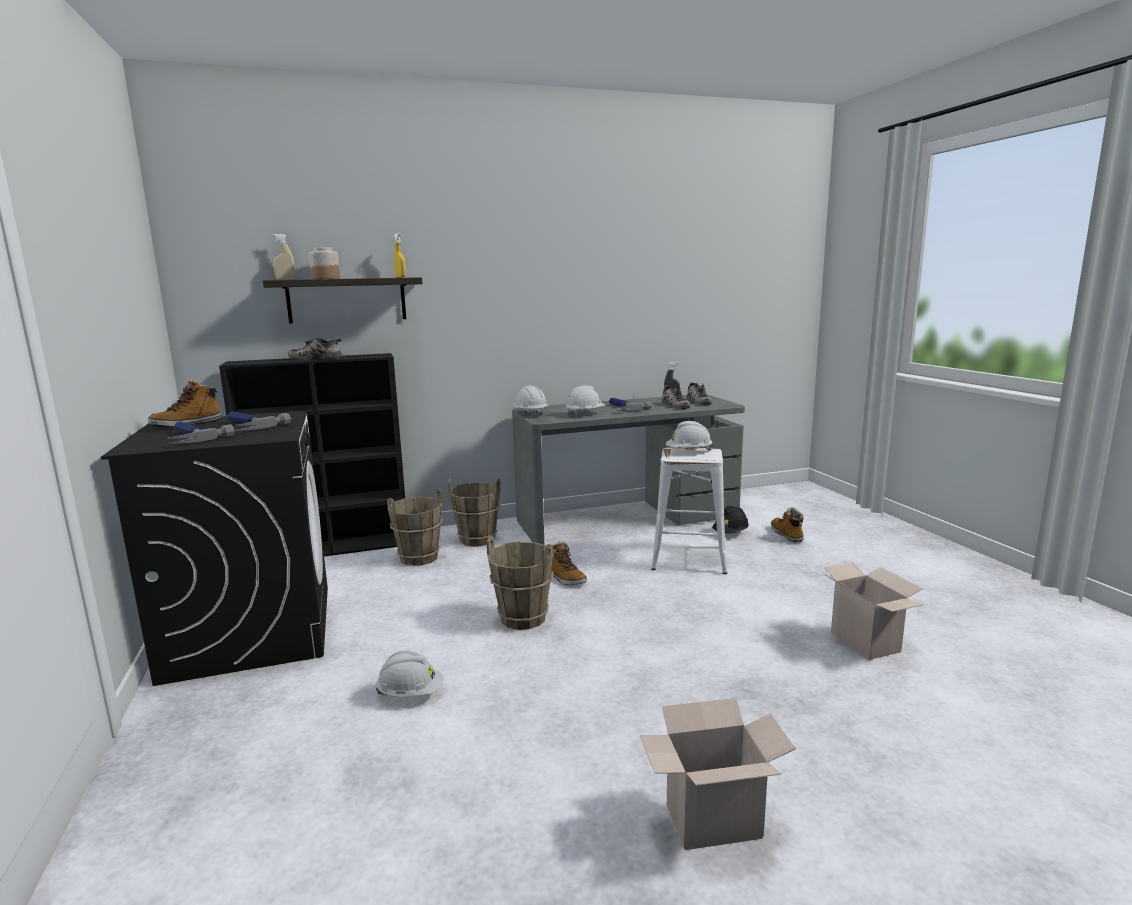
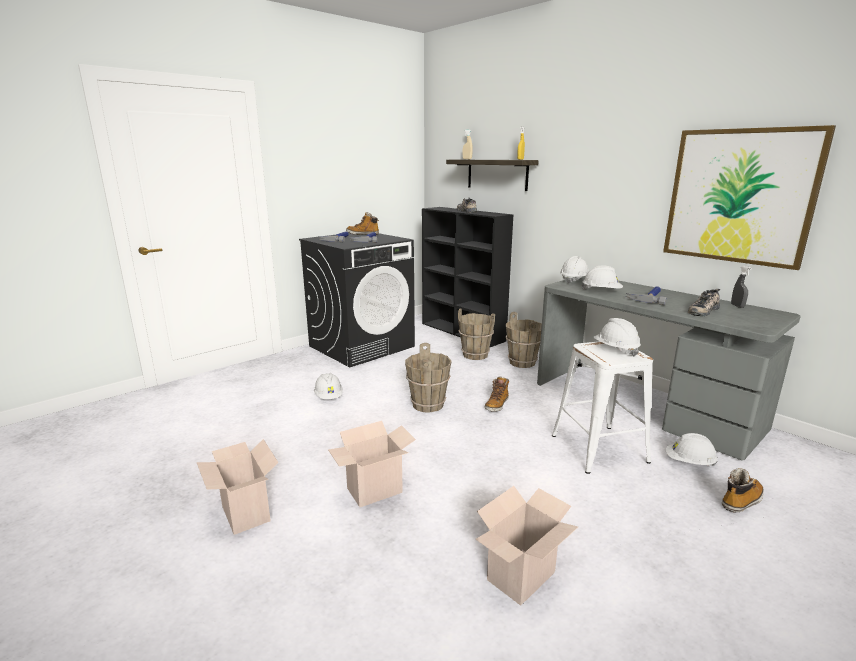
camera: 65 degrees right, 5 degrees up
jar [309,247,340,279] -> none
shoe [686,382,711,405] -> none
black hard hat [712,506,749,533] -> white hard hat [666,433,718,466]
none -> cardboard box [328,421,416,507]
none -> picture [663,125,836,270]

